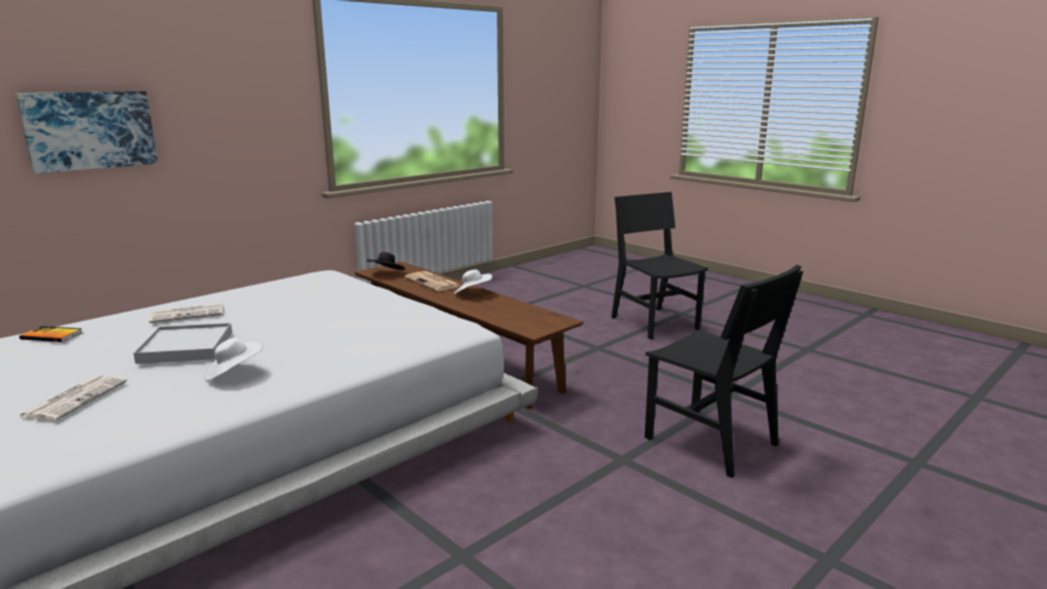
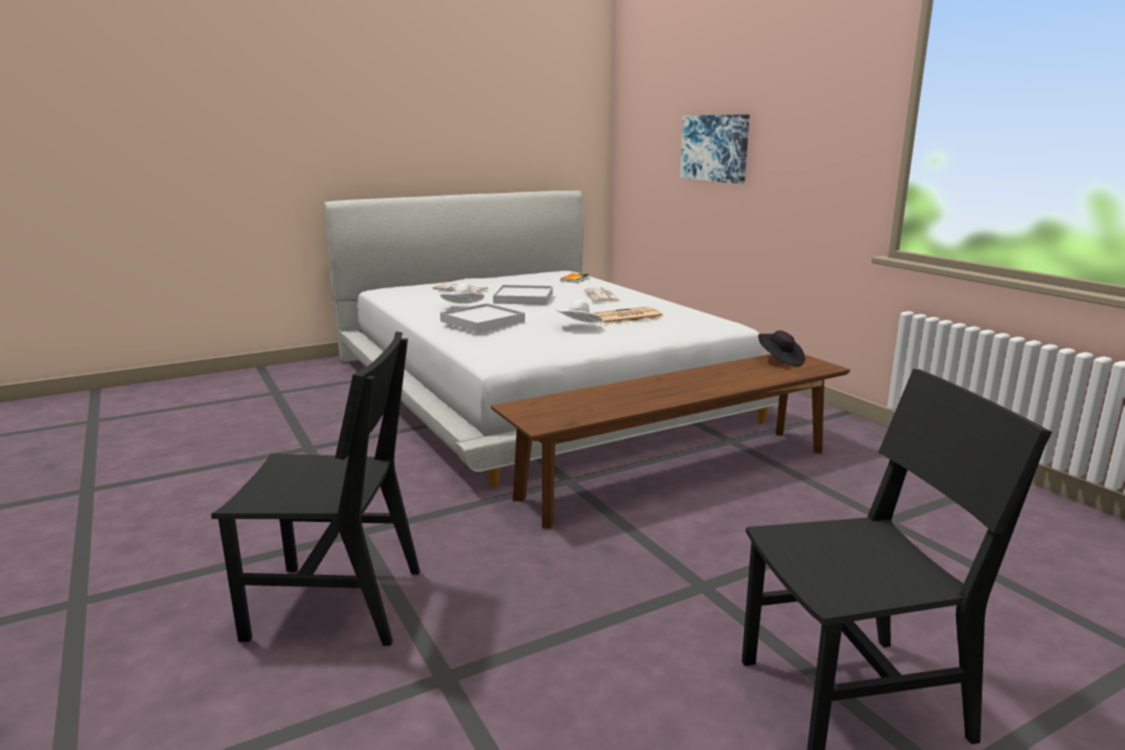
camera: 105 degrees right, 0 degrees up
newspaper [404,271,461,291] -> newspaper moved to [591,307,663,324]
white hat [454,269,492,294] -> white hat moved to [555,300,602,324]
black chair [645,264,803,478] -> black chair turned 150 degrees counterclockwise [211,331,420,646]
none -> white tray [440,303,525,332]

